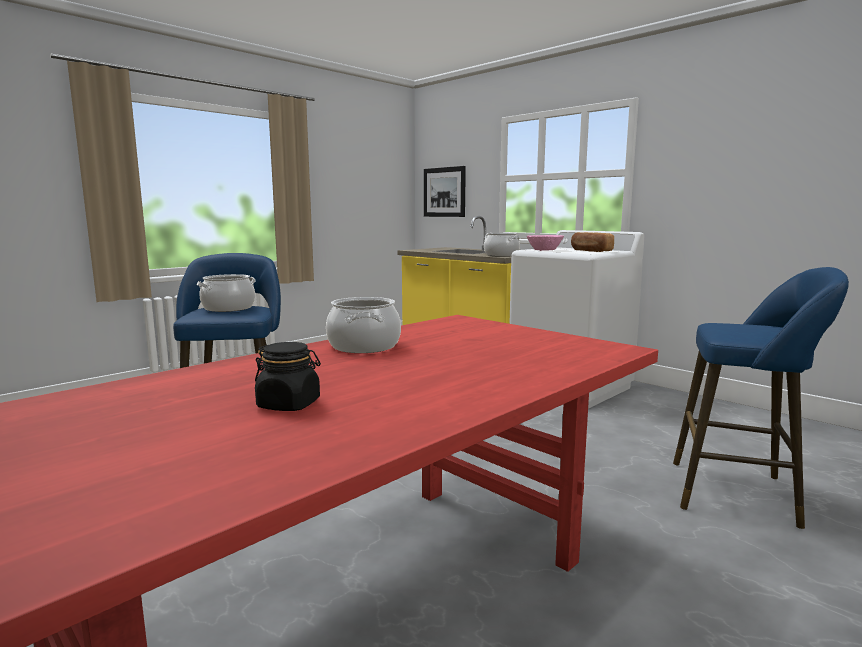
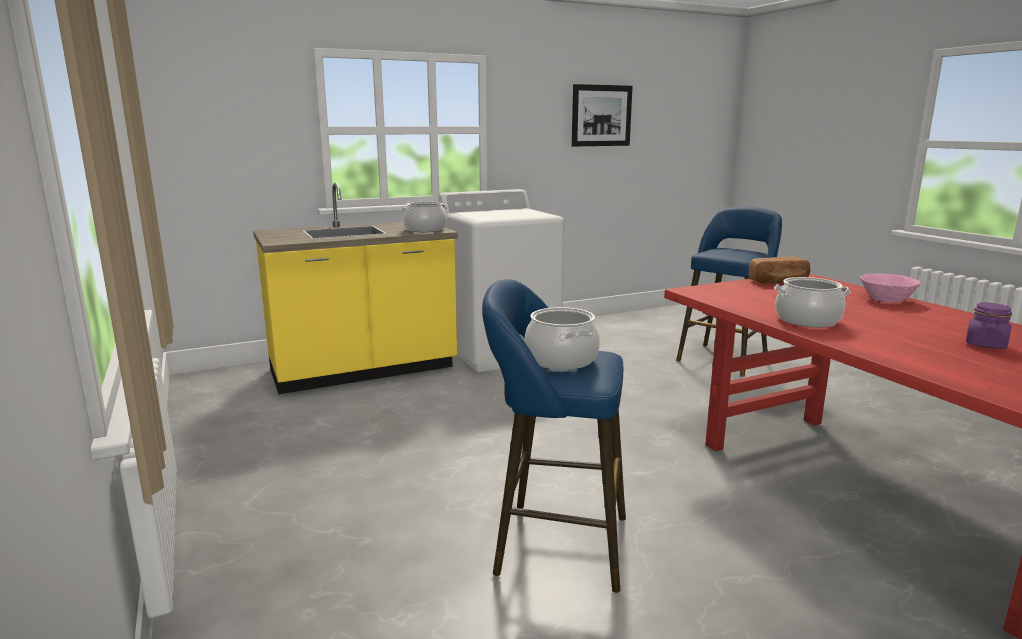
camera: 70 degrees left, 5 degrees up
black jar [255,342,321,411] -> purple jar [966,303,1012,349]
picture [424,166,466,217] -> picture moved to [572,84,633,147]
pink bowl [527,235,564,251] -> pink bowl moved to [860,274,921,302]
bread [571,232,614,252] -> bread moved to [749,257,810,283]

